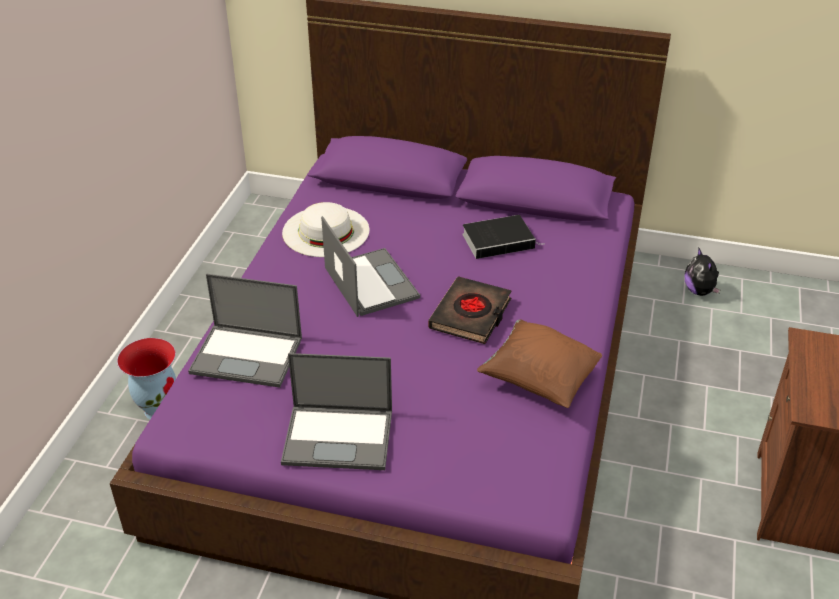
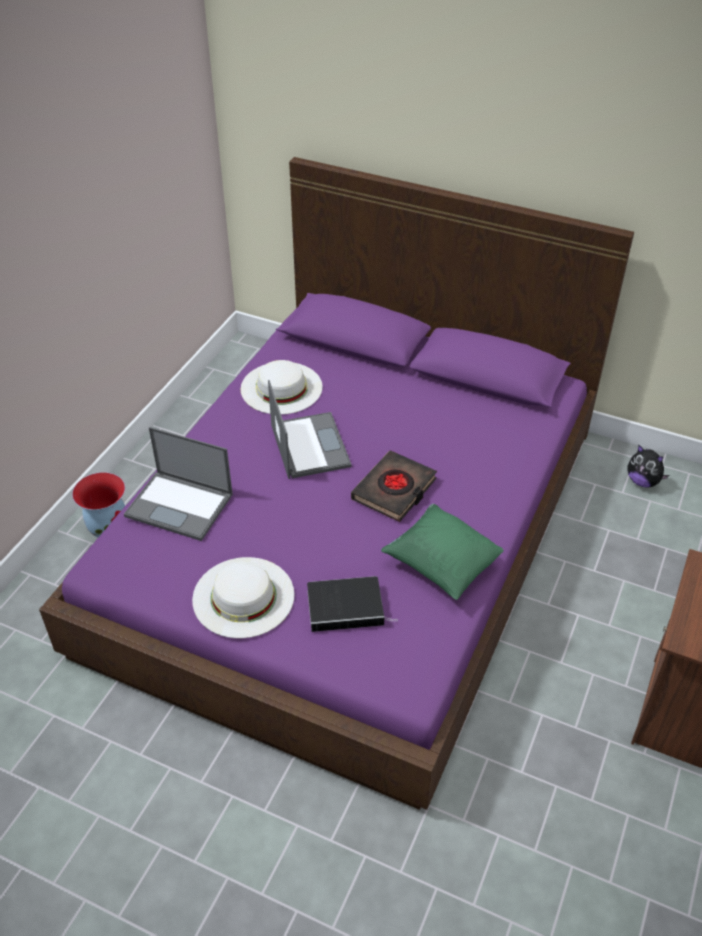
camera: 10 degrees right, 5 degrees up
laptop [281,353,392,470] -> white hat [192,557,294,638]
book [462,215,545,259] -> book moved to [307,576,398,632]
brown pillow [477,319,602,408] -> green pillow [381,504,504,600]
plush toy [685,247,720,296] -> plush toy turned 45 degrees counterclockwise [628,445,669,488]

